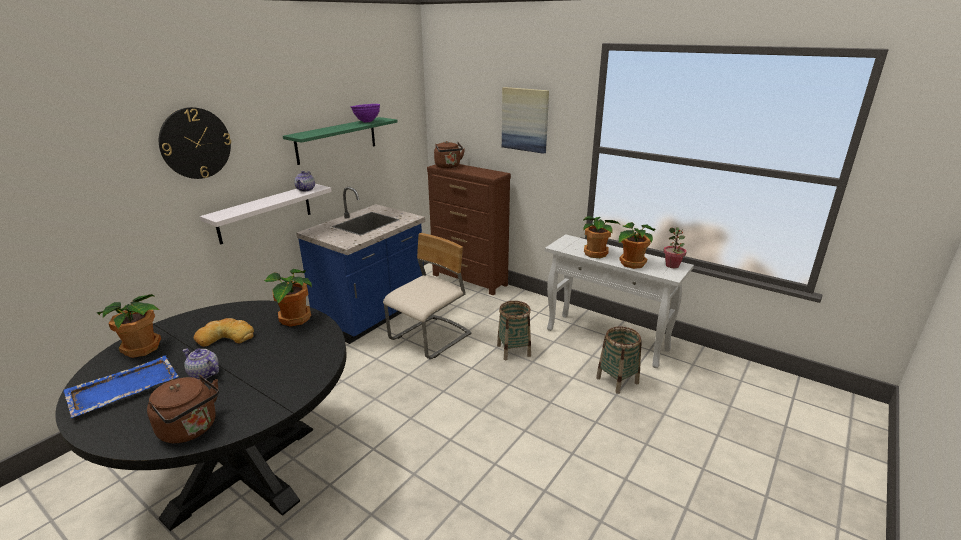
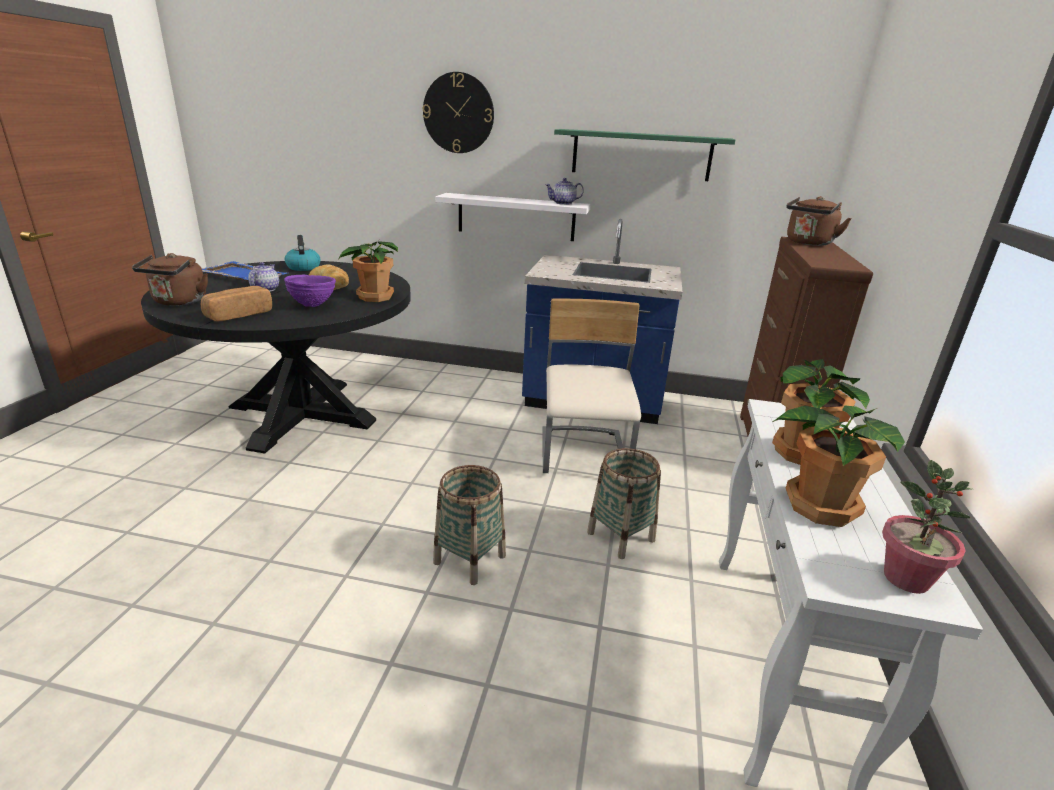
camera: 65 degrees right, 0 degrees up
potted plant [97,294,161,358] -> kettle [285,235,321,271]
purple bowl [351,104,380,122] -> purple bowl moved to [284,275,336,307]
beige chair [383,233,472,359] -> beige chair turned 105 degrees counterclockwise [543,299,641,473]
picture [502,87,549,154] -> none
basket [596,326,642,394] -> basket moved to [433,465,506,585]
none -> bread [201,286,272,321]

